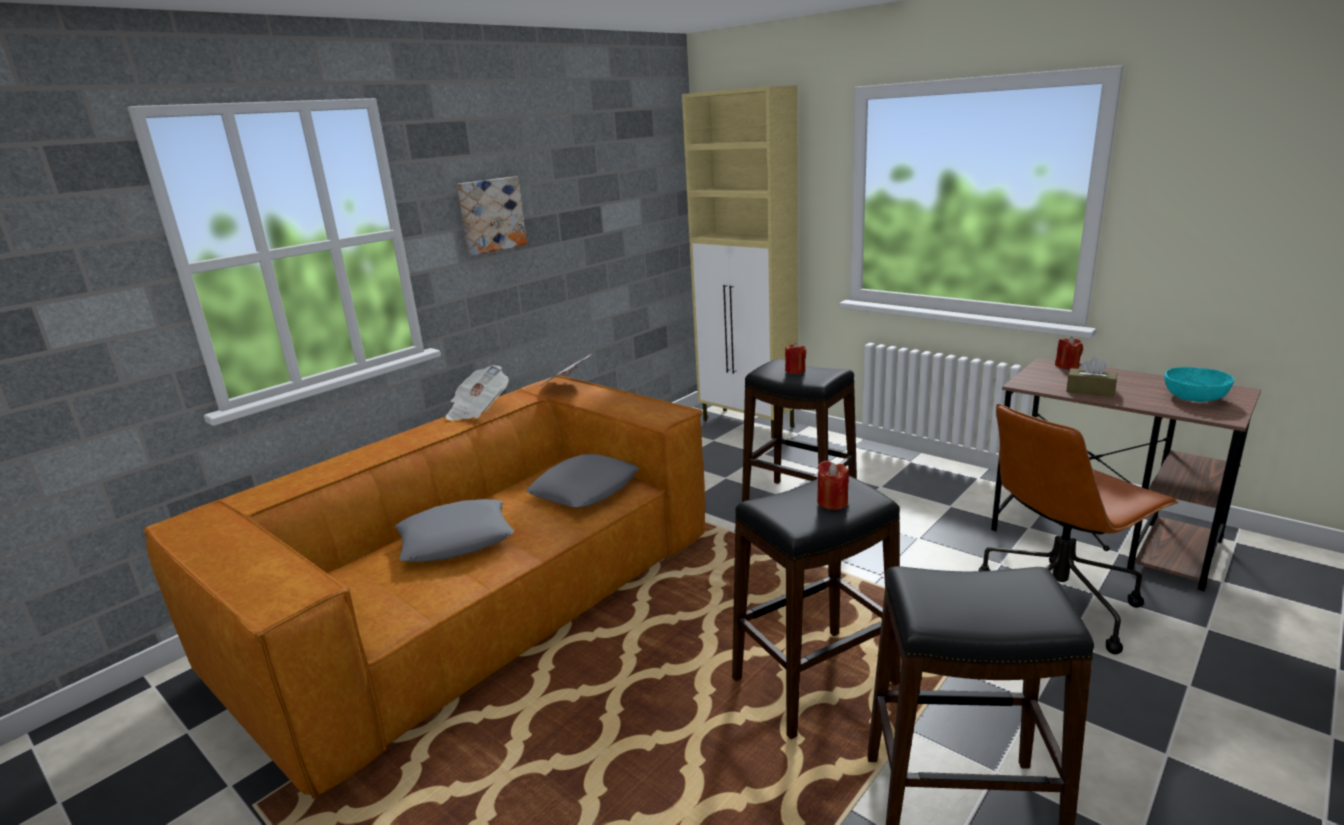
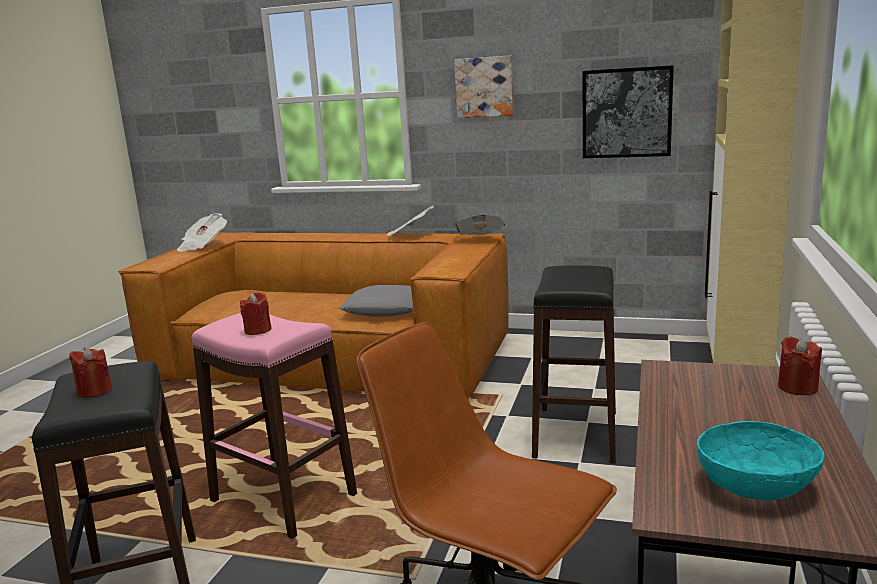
camera: 65 degrees right, 5 degrees down
grey pillow [395,499,514,562] -> none
black stool [732,476,900,739] -> pink stool [192,313,357,539]
red candle [785,343,806,374] -> red candle moved to [69,347,112,398]
brown tissue box [1066,357,1117,397] -> none
none -> newspaper [177,213,227,252]
none -> picture [583,65,674,158]

